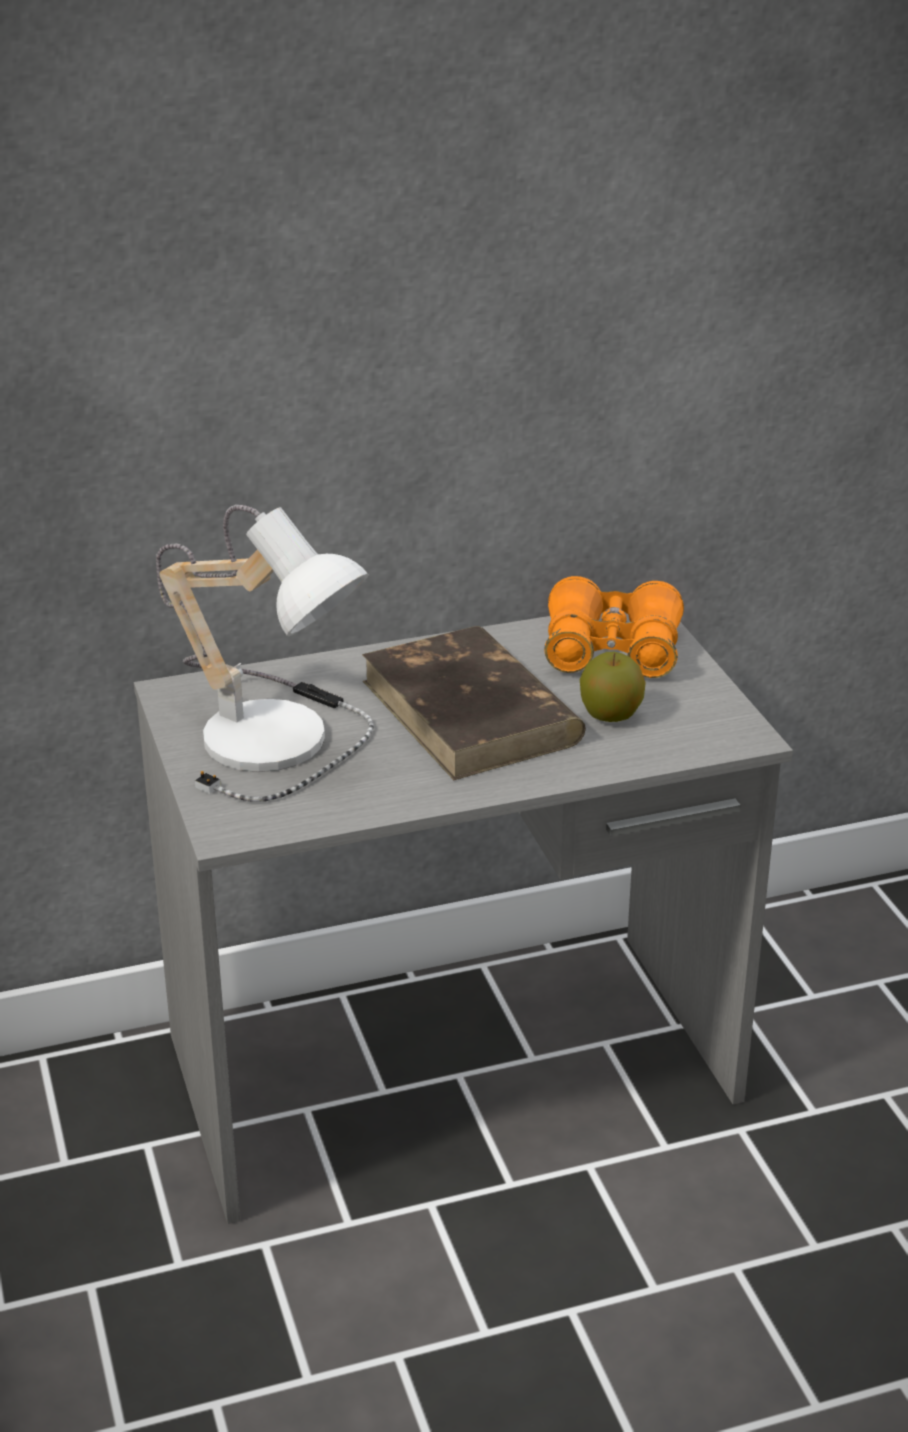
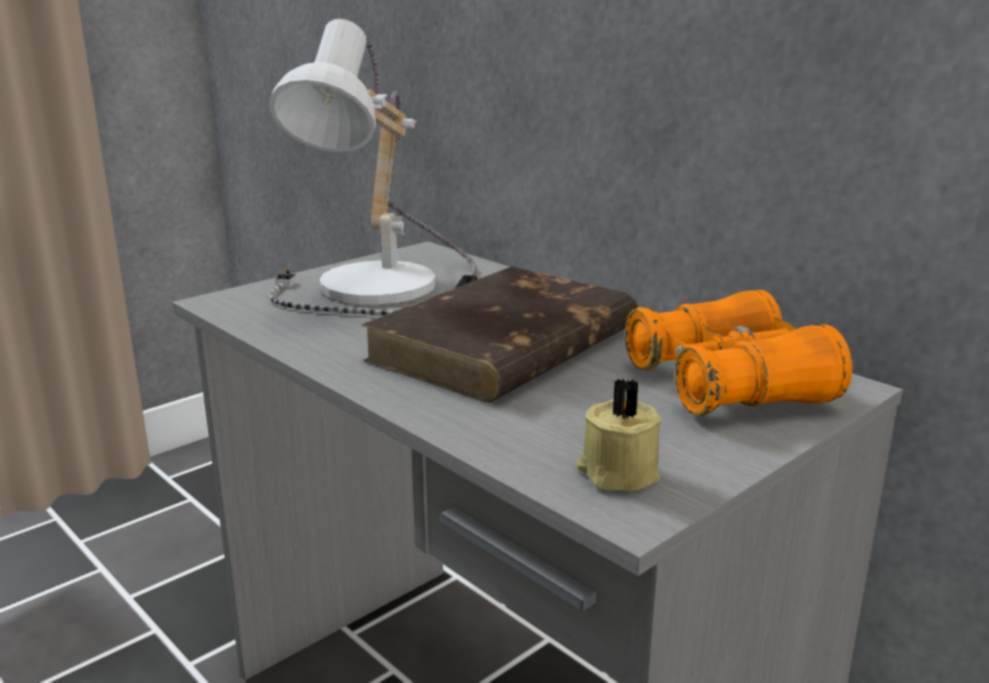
camera: 65 degrees right, 10 degrees down
apple [580,652,646,722] -> none
none -> beige candle [576,378,662,491]

